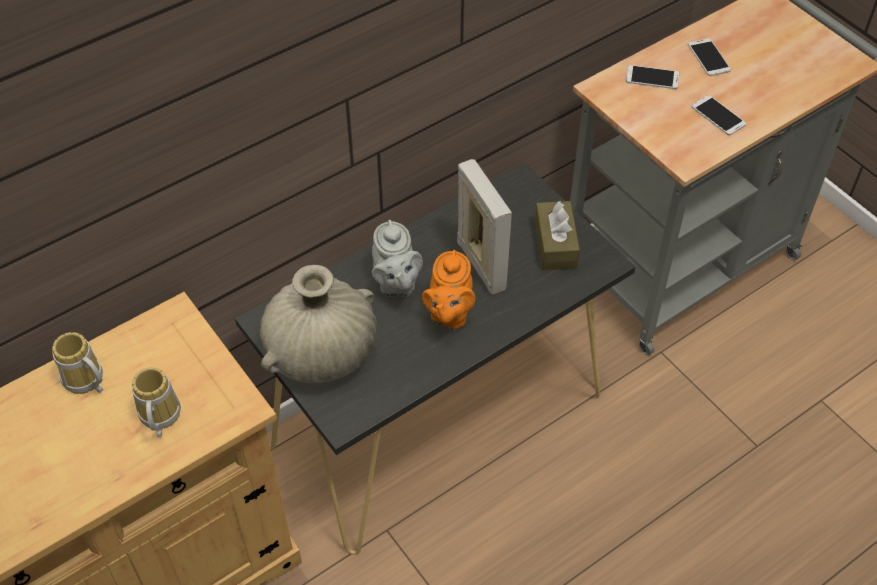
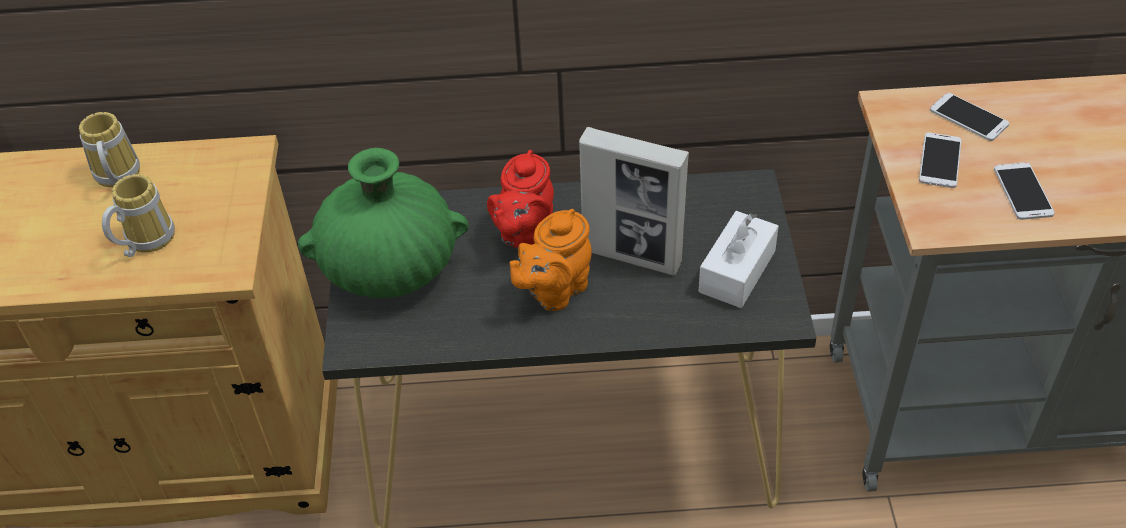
camera: 35 degrees right, 5 degrees down
beige vase [260,265,377,383] -> green vase [298,148,469,298]
grey teapot [372,220,423,297] -> red teapot [487,150,554,249]
picture frame [457,159,512,295] -> picture frame turned 105 degrees clockwise [579,127,689,276]
brown tissue box [535,201,580,270] -> white tissue box [698,211,779,308]
phone [688,38,731,76] -> phone moved to [919,133,961,188]

